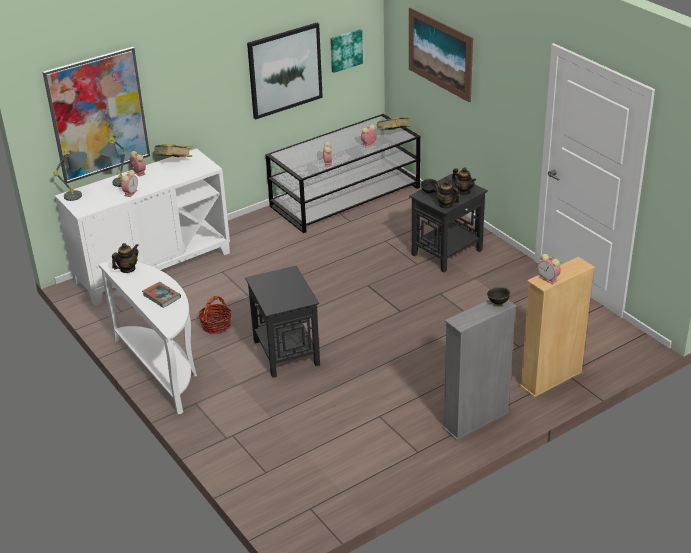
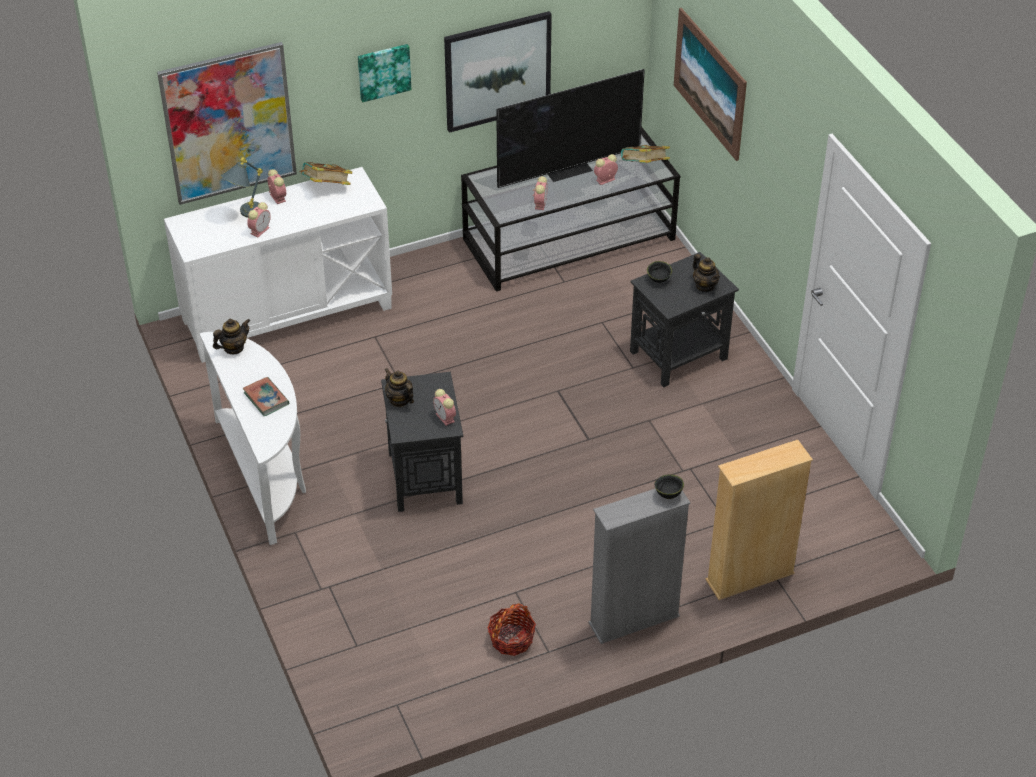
camera: 10 degrees right, 10 degrees up
grey table lamp [53,150,87,201] -> none
basket [199,296,231,334] -> basket moved to [487,603,536,656]
picture [330,29,363,73] -> picture moved to [358,44,411,102]
teapot [433,181,460,209] -> teapot moved to [384,368,414,407]
alarm clock [538,254,561,284] -> alarm clock moved to [433,389,456,426]
none -> television [496,69,645,188]

